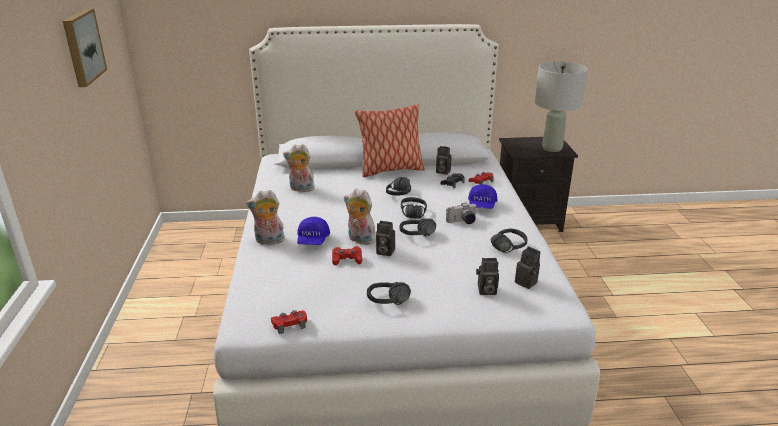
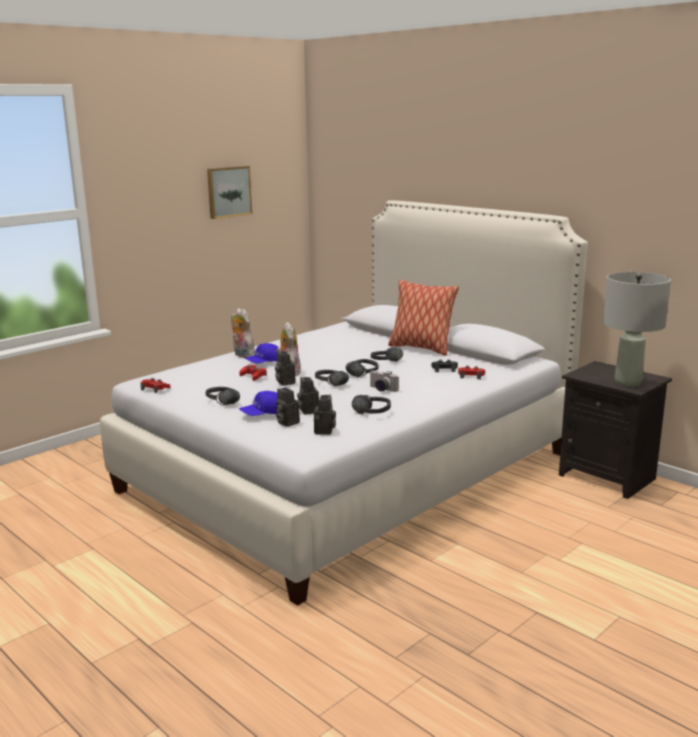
camera: 50 degrees right, 10 degrees down
plush toy [283,144,316,192] -> none
camera [436,146,452,175] -> camera moved to [297,377,319,415]
blue cap [468,184,497,209] -> blue cap moved to [239,391,277,416]

